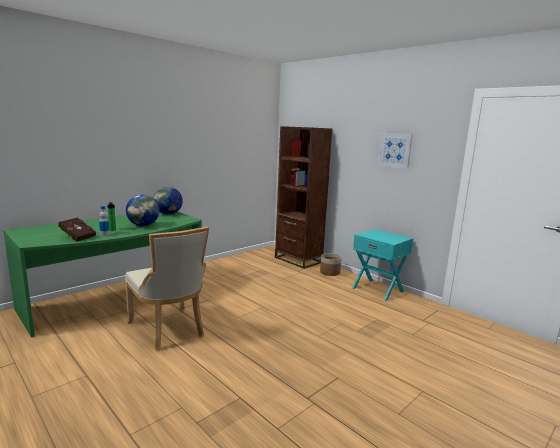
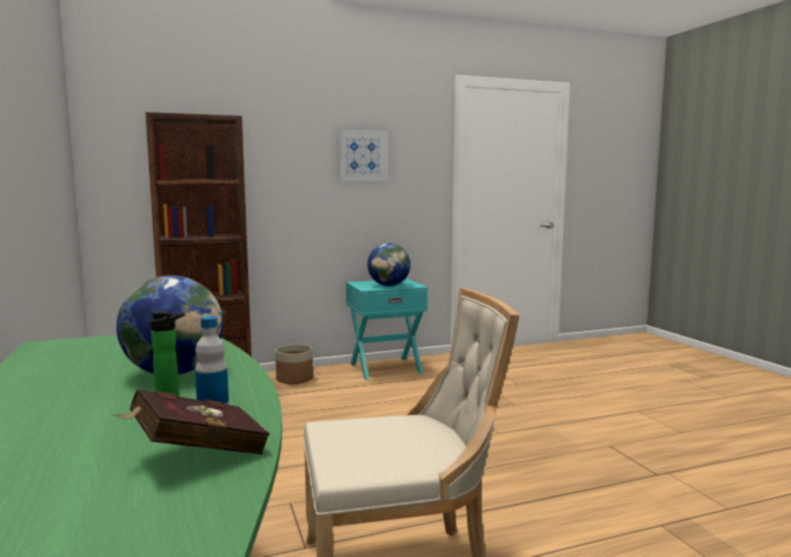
camera: 65 degrees left, 5 degrees down
globe [154,187,183,215] -> globe moved to [367,243,411,286]

